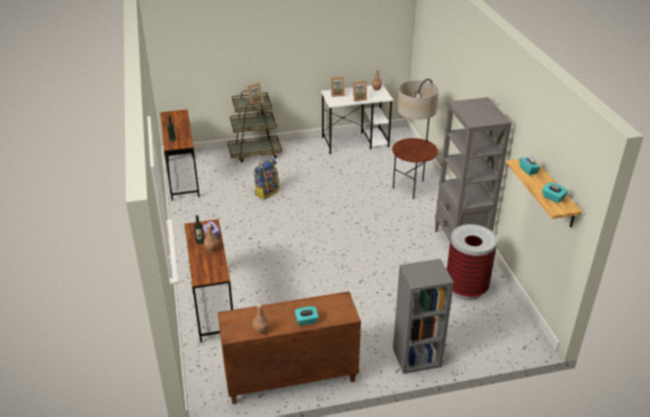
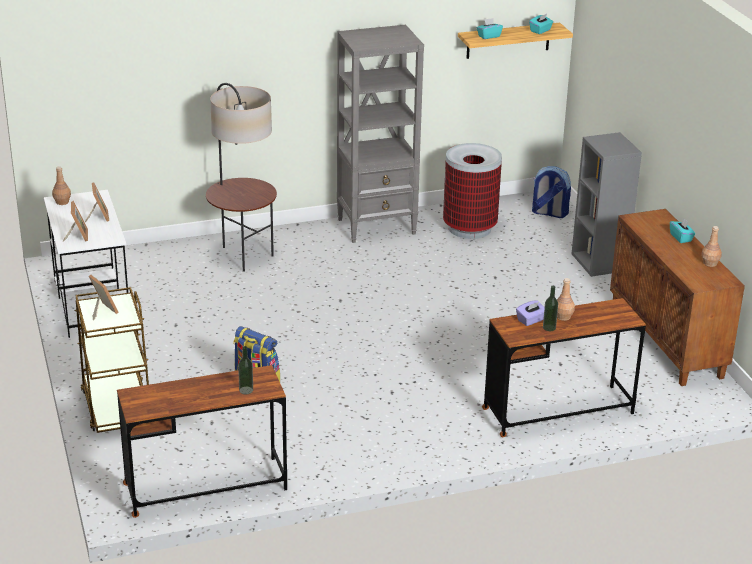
camera: 95 degrees left, 5 degrees down
none -> backpack [532,166,571,218]

